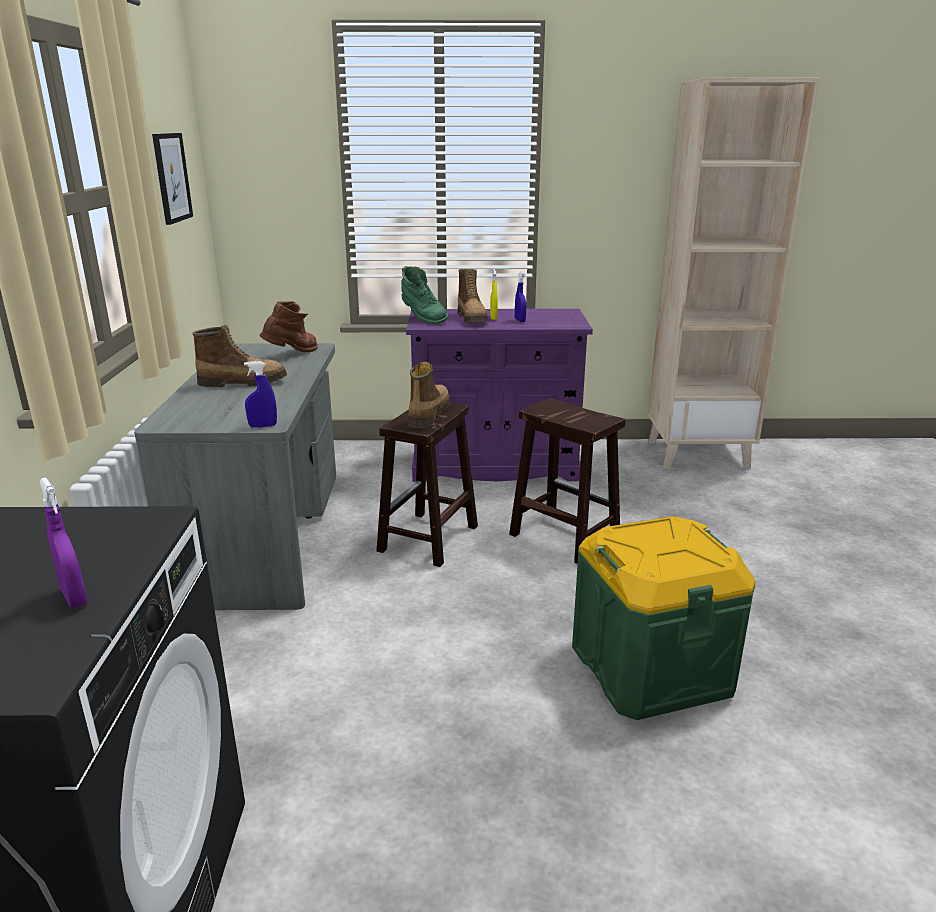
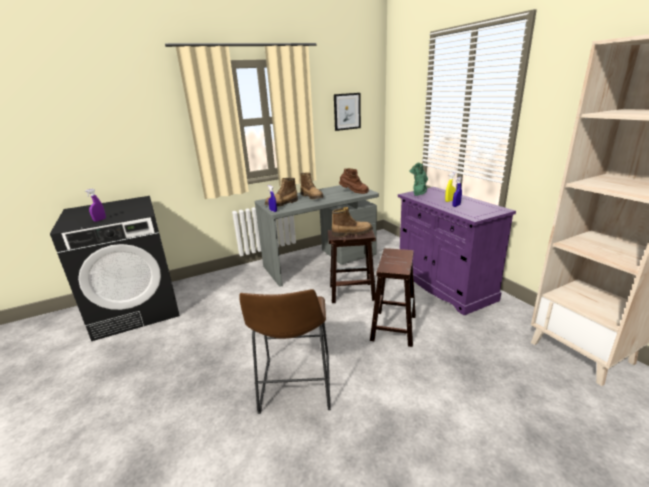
camera: 65 degrees right, 0 degrees up
boot [457,269,488,323] -> boot moved to [265,178,298,206]
green storage box [572,516,755,720] -> brown stool [239,289,331,414]

